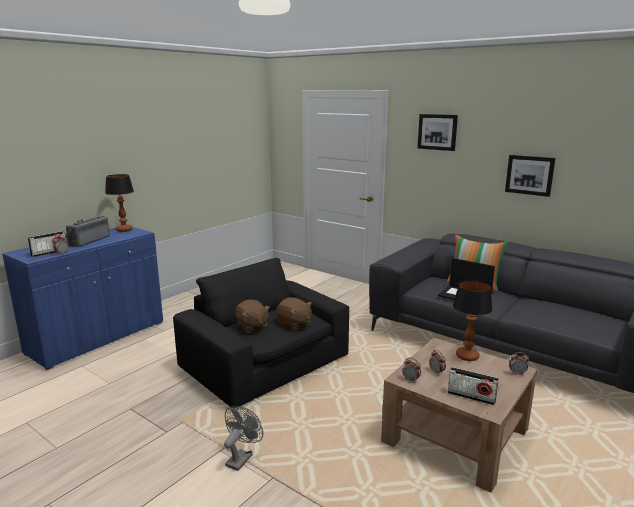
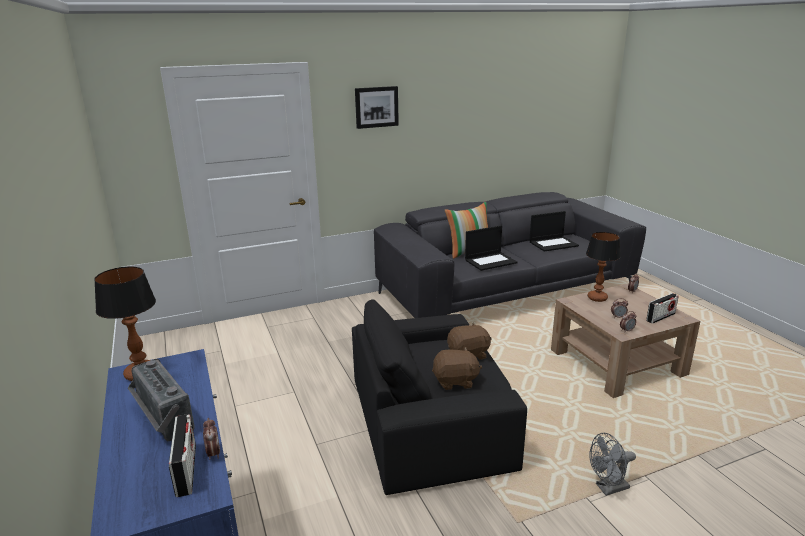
camera: 60 degrees left, 5 degrees up
grey fan [224,406,263,471] -> grey fan turned 75 degrees counterclockwise [589,433,636,496]
picture [505,155,556,197] -> none
none -> laptop [529,211,579,252]

